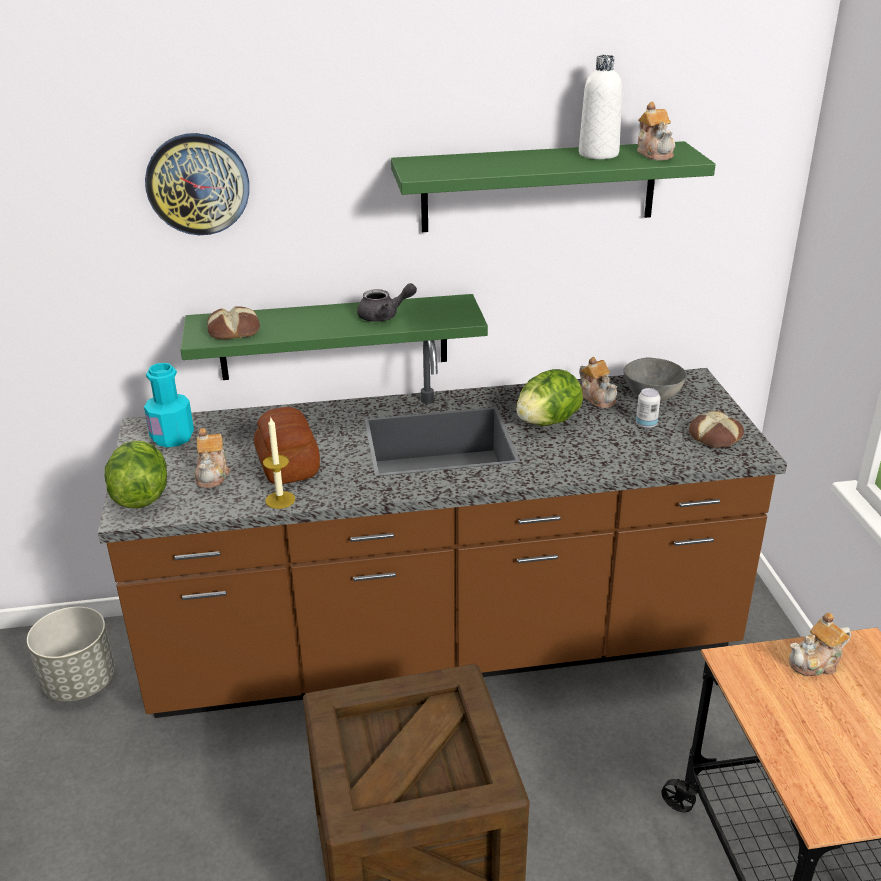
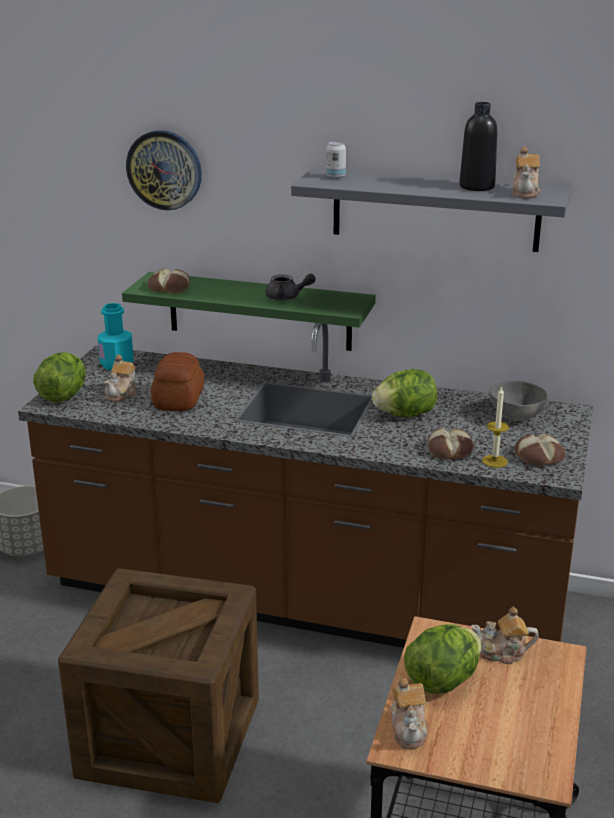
camera: 25 degrees right, 5 degrees down
candle [263,418,295,509] -> candle moved to [482,386,509,468]
green shelf [391,141,716,232] -> grey shelf [291,168,571,252]
white bottle [579,55,622,159] -> black bottle [459,102,497,191]
teapot [579,357,617,408] -> teapot moved to [391,678,428,749]
can [636,388,661,429] -> can moved to [326,141,346,179]
none -> lettuce [404,624,482,694]
none -> bread [428,428,474,459]

